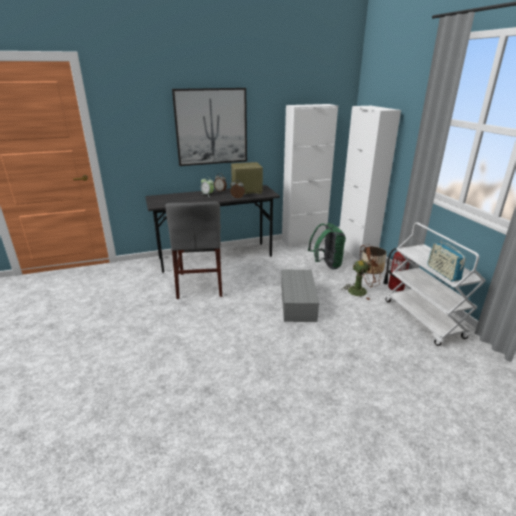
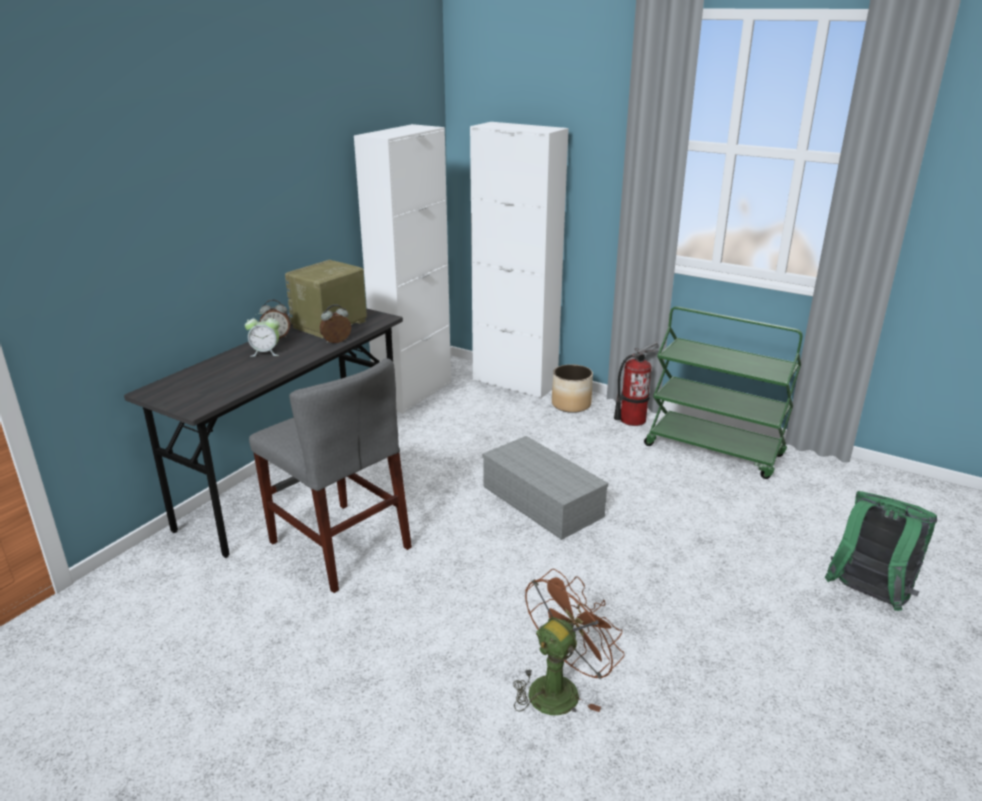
camera: 40 degrees left, 0 degrees up
picture [172,88,247,166] -> none
green backpack [308,223,346,270] -> green backpack moved to [825,491,937,611]
brown fan [344,245,382,300] -> brown fan moved to [514,569,624,715]
white cart [386,222,486,346] -> green cart [644,306,802,479]
radio [427,239,466,282] -> none

